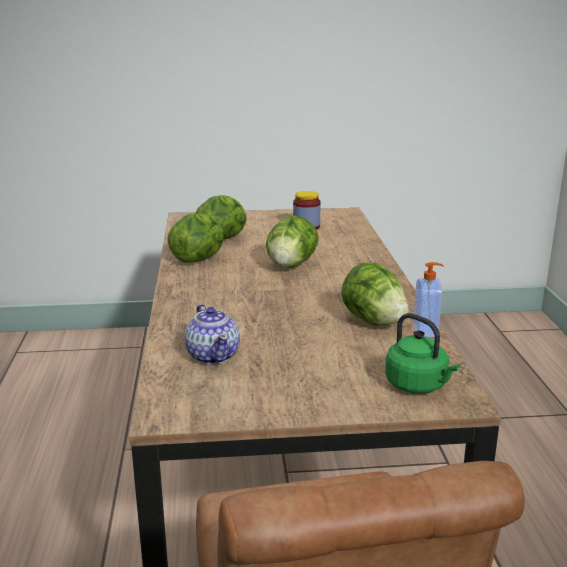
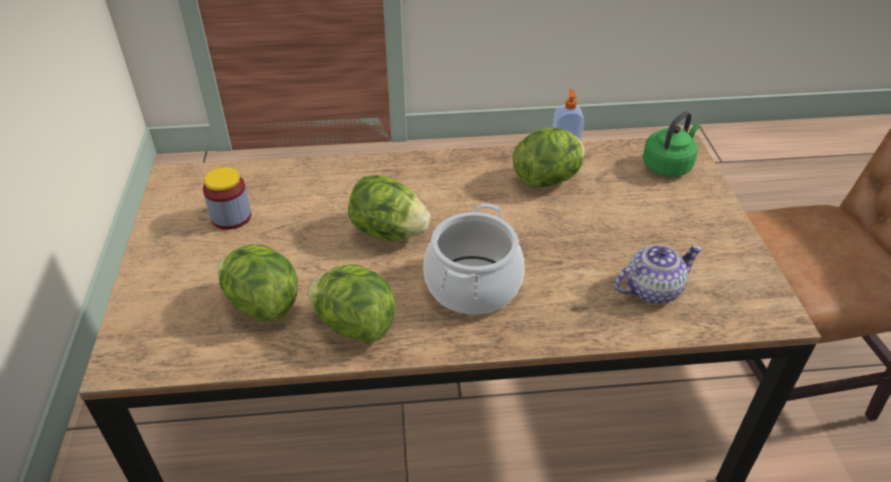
camera: 90 degrees left, 20 degrees up
none -> cooking pot [423,203,525,315]

